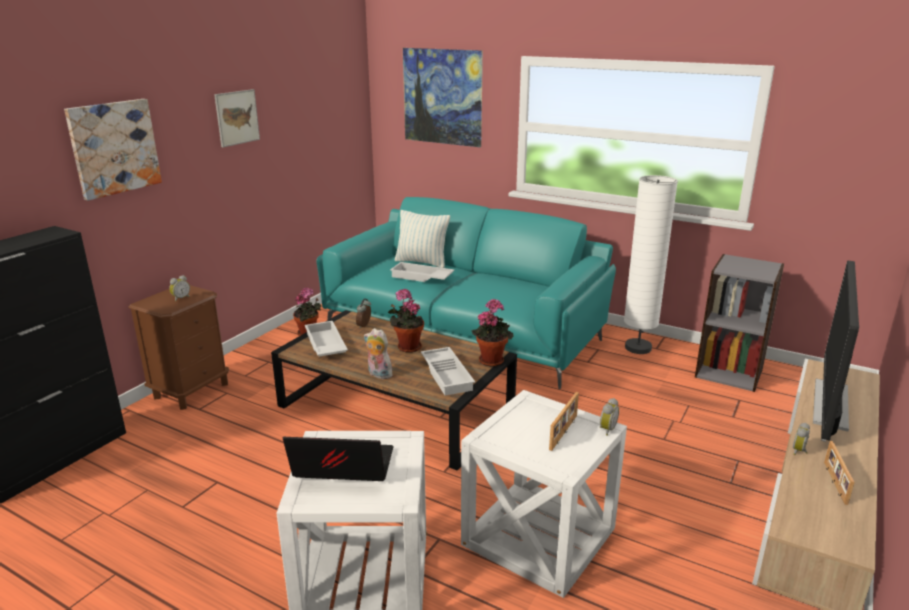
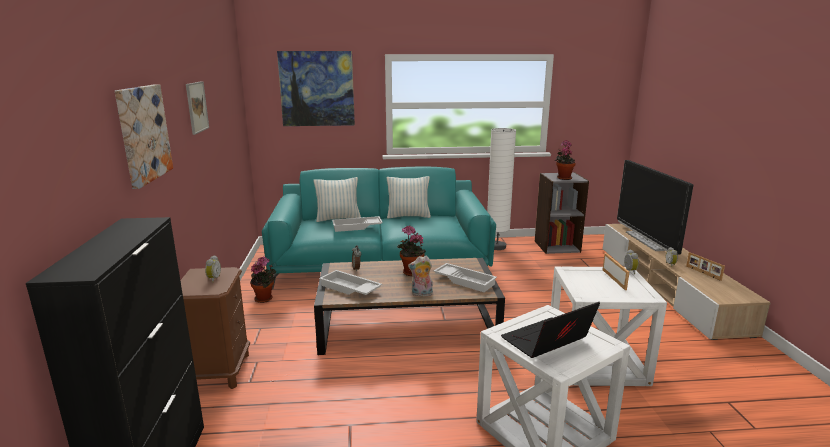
camera: 35 degrees left, 5 degrees down
potted plant [471,299,513,366] -> potted plant moved to [555,140,576,180]
none -> pillow [387,176,431,218]

